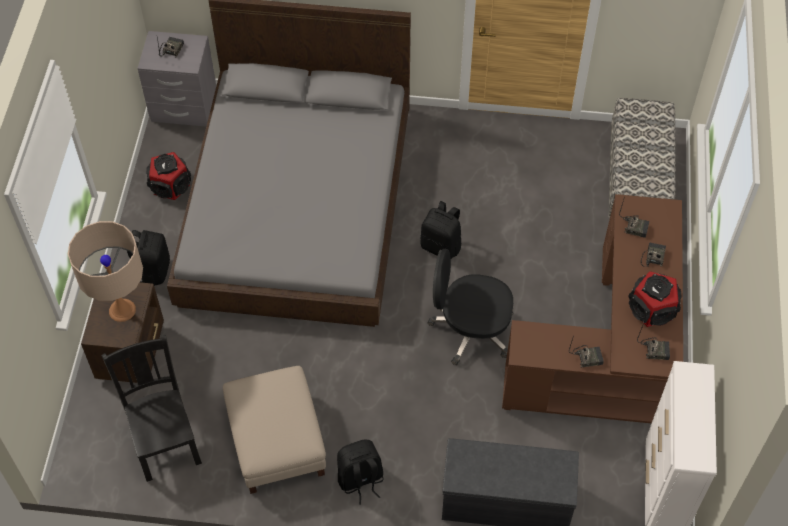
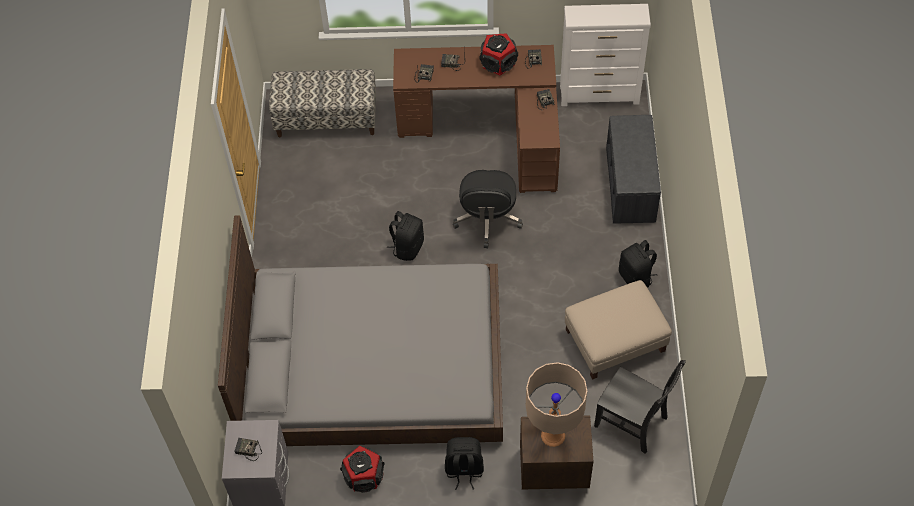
camera: 95 degrees left, 0 degrees up
black chair [101,335,202,482] -> black chair turned 120 degrees counterclockwise [594,360,686,454]

